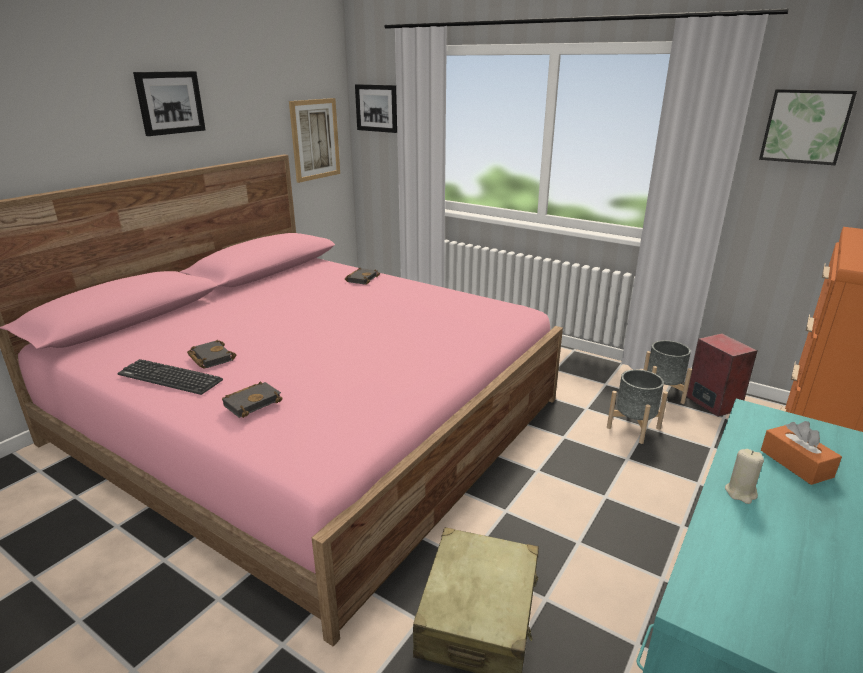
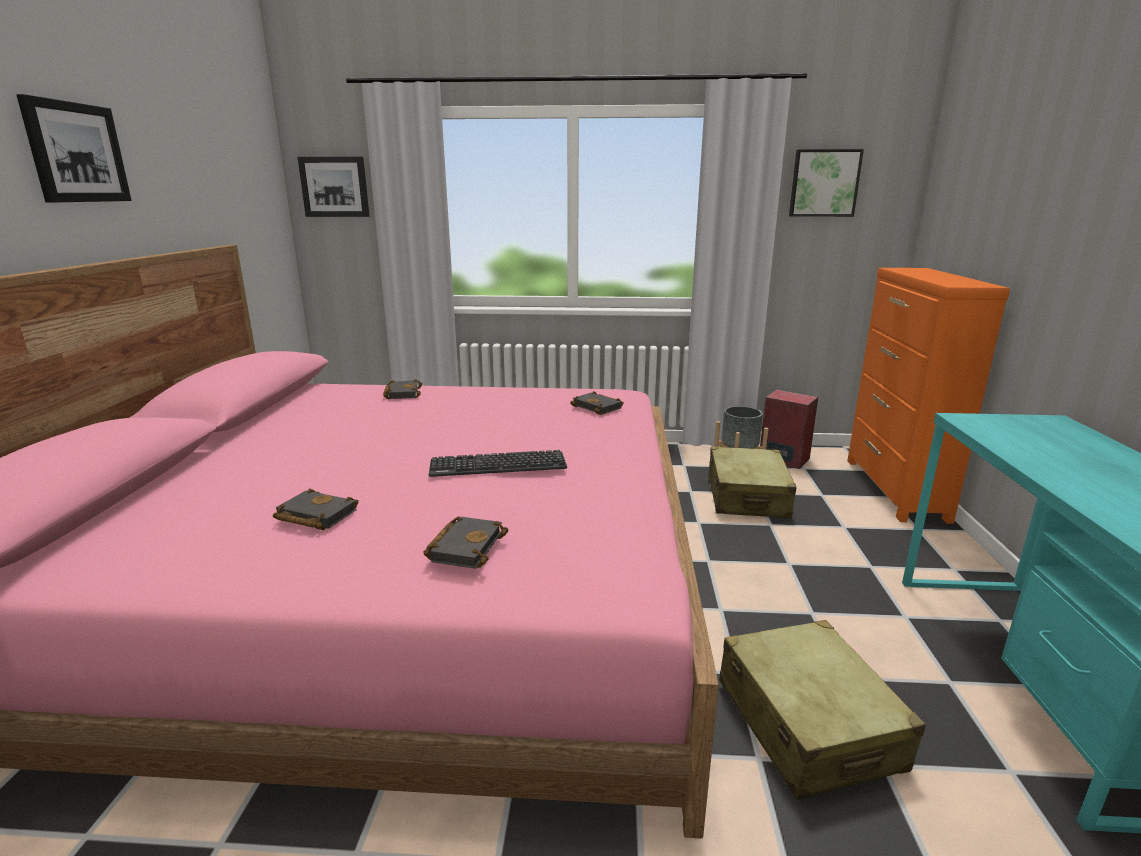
camera: 30 degrees left, 5 degrees down
keyboard [118,359,223,395] -> keyboard moved to [429,450,567,477]
picture [289,98,340,183] -> none
grey planter [607,369,668,444] -> beige suitcase [708,447,796,518]
beige candle [725,449,764,504] -> none
orange tissue box [761,421,842,485] -> none
none -> black book [570,391,624,415]

